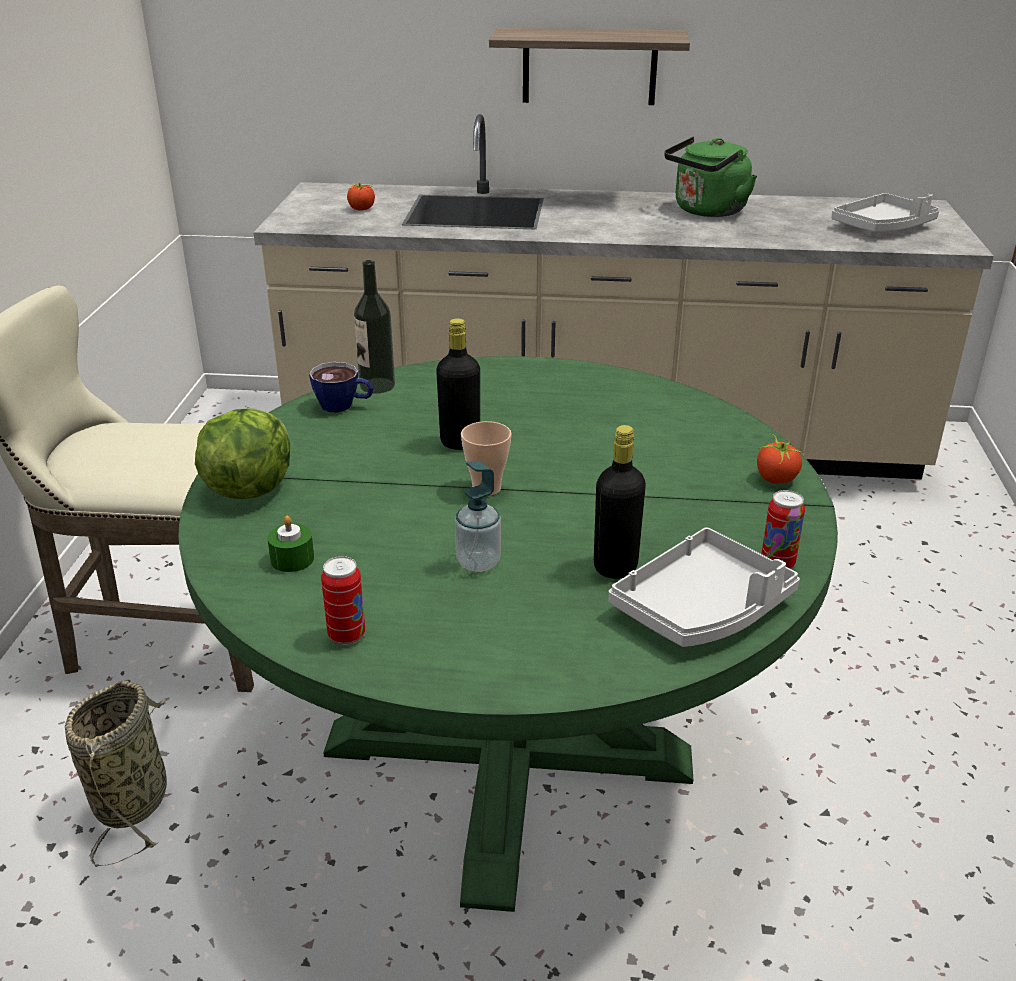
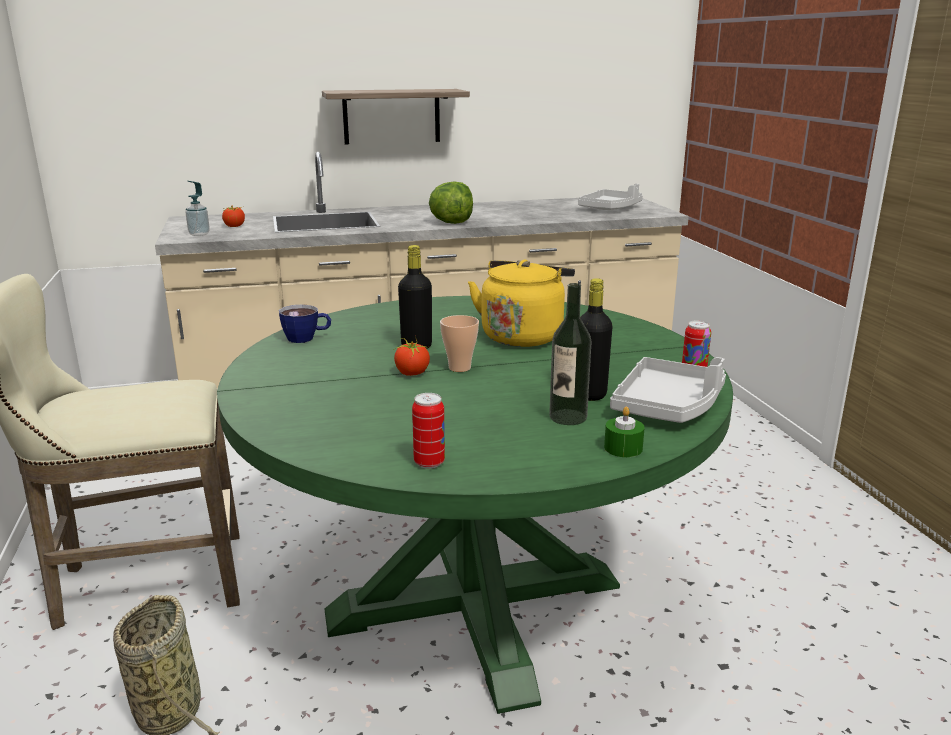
camera: 20 degrees left, 10 degrees down
lettuce [195,409,290,499] -> lettuce moved to [429,181,473,224]
green candle [267,516,314,572] -> green candle moved to [604,407,645,457]
bottle [354,260,395,393] -> bottle moved to [549,283,592,425]
soap dispenser [455,461,501,572] -> soap dispenser moved to [185,181,210,236]
green kettle [664,137,757,217] -> none
tomato [757,433,802,484] -> tomato moved to [394,336,430,376]
none -> yellow kettle [468,260,575,347]

